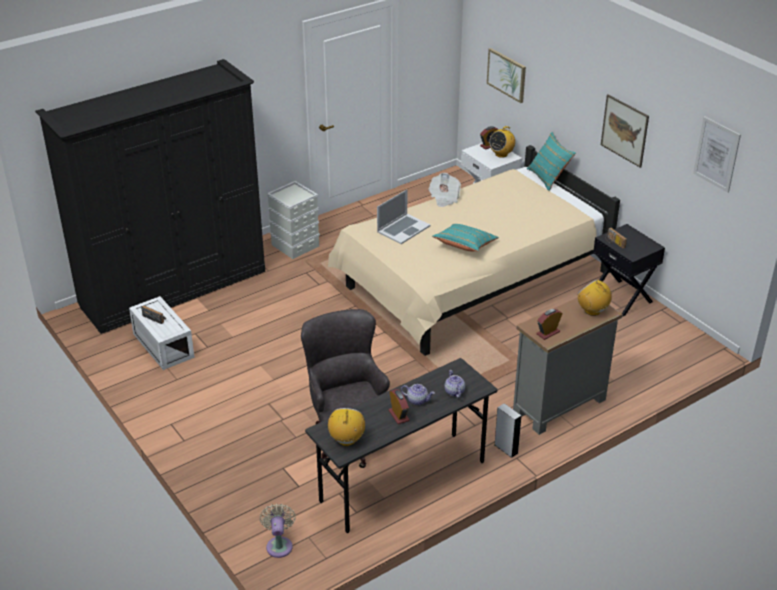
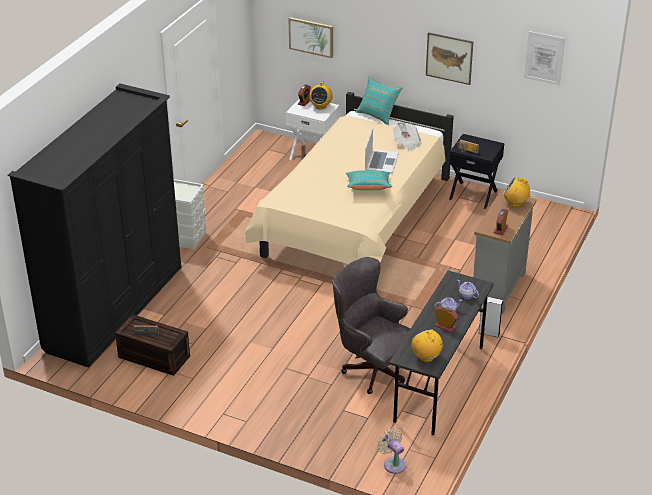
camera: 30 degrees left, 0 degrees up
white storage box [129,296,195,370] -> brown storage box [115,314,190,376]
laptop [377,189,430,244] -> laptop moved to [365,129,399,174]
newspaper [428,173,461,207] -> newspaper moved to [393,122,422,151]

